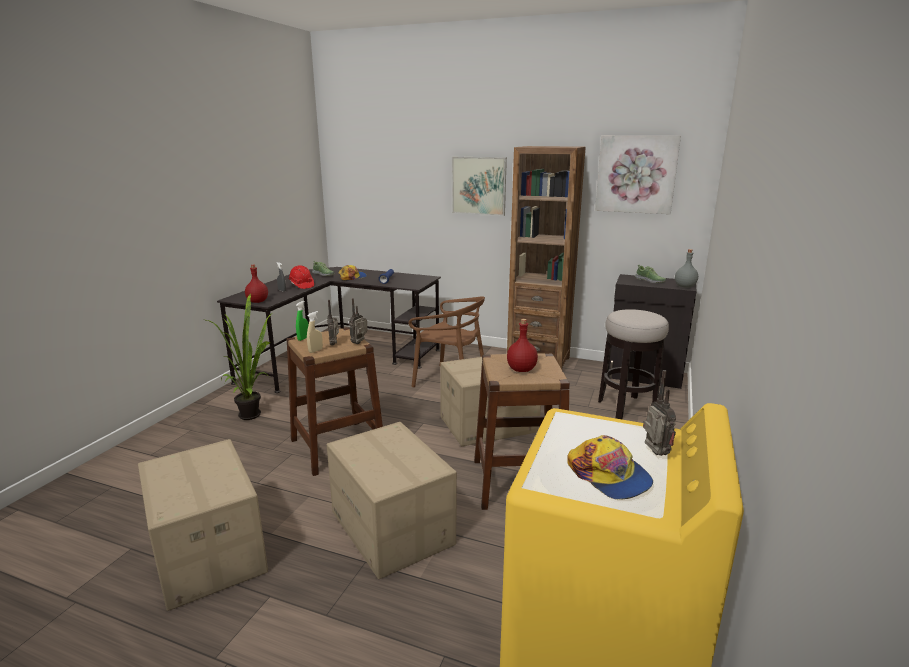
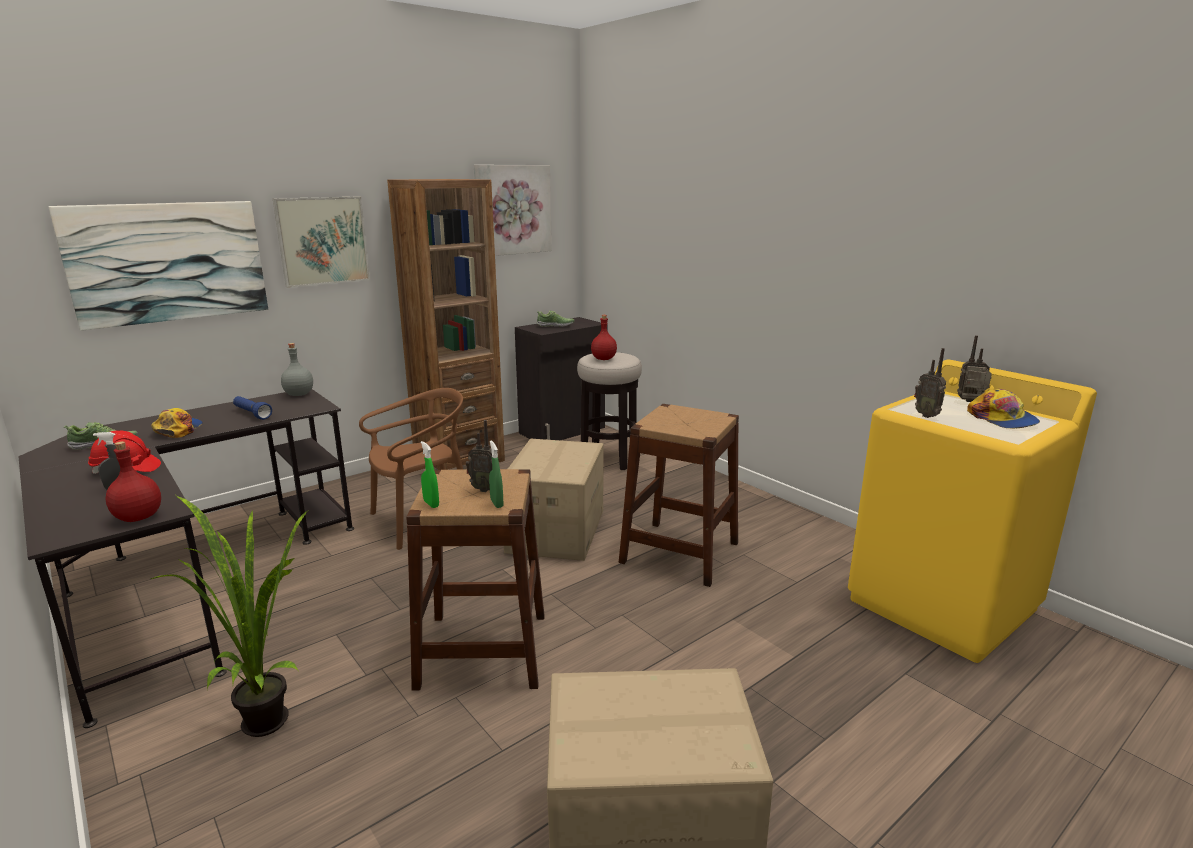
camera: 60 degrees left, 0 degrees up
beige spray bottle [307,311,323,353] -> green spray bottle [489,440,503,508]
cardboard box [327,422,457,579] -> none
radio [349,298,368,344] -> radio moved to [914,348,946,418]
red bottle [507,319,538,372] -> red bottle moved to [591,315,617,360]
cap [567,435,653,500] -> cap turned 75 degrees clockwise [967,389,1040,429]
grey bottle [675,249,698,288] -> grey bottle moved to [281,343,313,396]
none -> picture [48,201,268,331]

